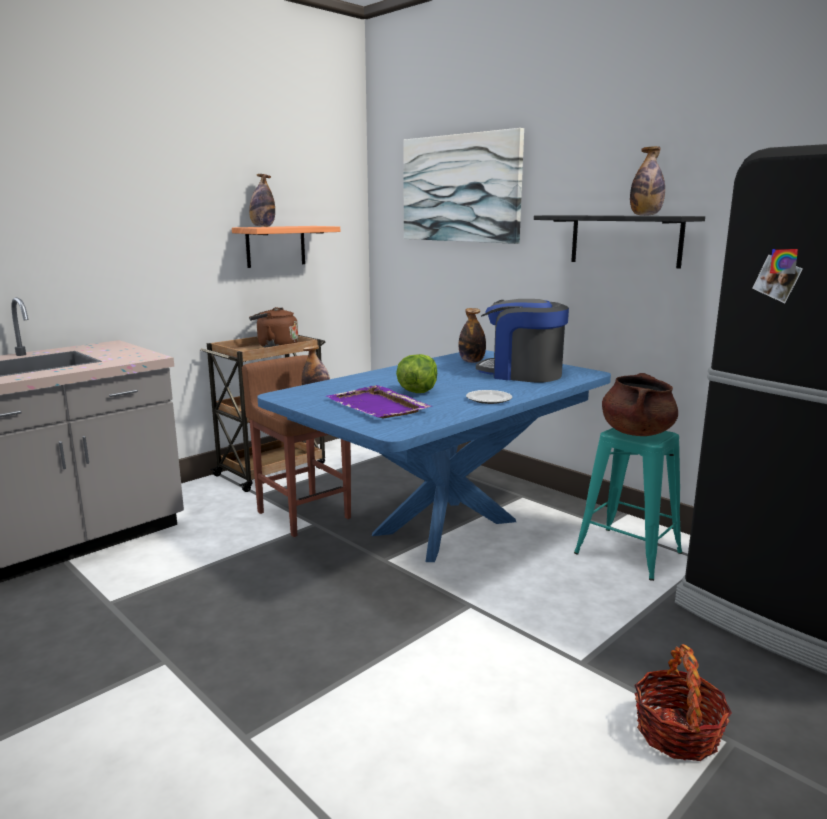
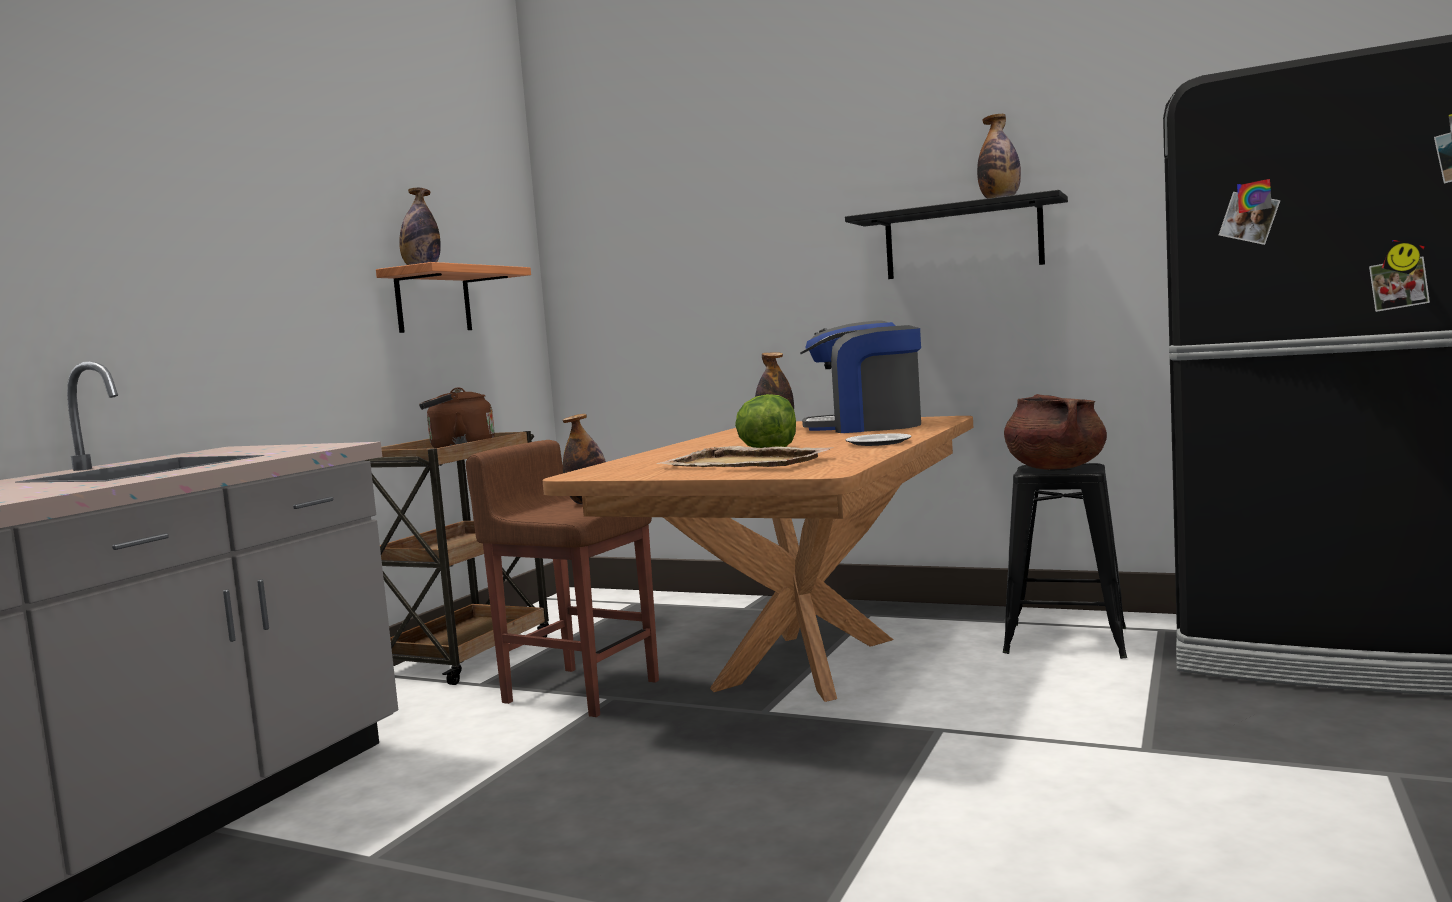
camera: 20 degrees left, 10 degrees down
blue dining table [257,350,611,562] -> brown dining table [543,416,973,702]
purple tray [325,385,432,419] -> beige tray [657,446,834,467]
picture [403,128,524,244] -> none
turquoise stool [574,428,682,581] -> black stool [1003,463,1127,659]
basket [634,644,732,761] -> none

